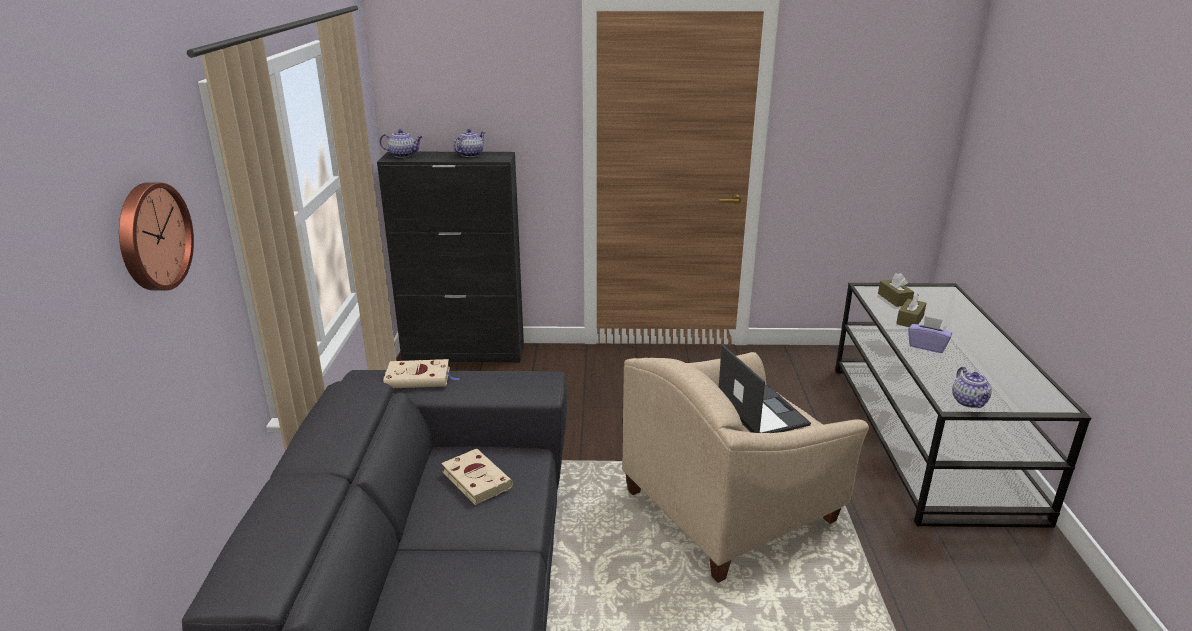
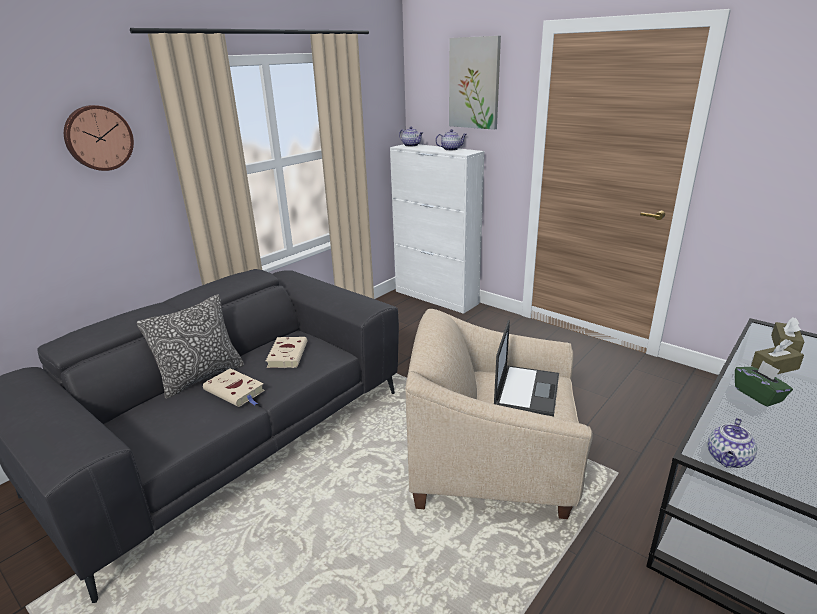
camera: 40 degrees right, 0 degrees up
black cabinet [377,151,524,362] -> white cabinet [390,144,485,314]
beige book [383,359,459,388] -> beige book moved to [203,368,265,407]
purple tissue box [908,316,952,353] -> green tissue box [735,361,793,407]
none -> pillow [137,294,244,399]
none -> picture [449,36,501,130]

